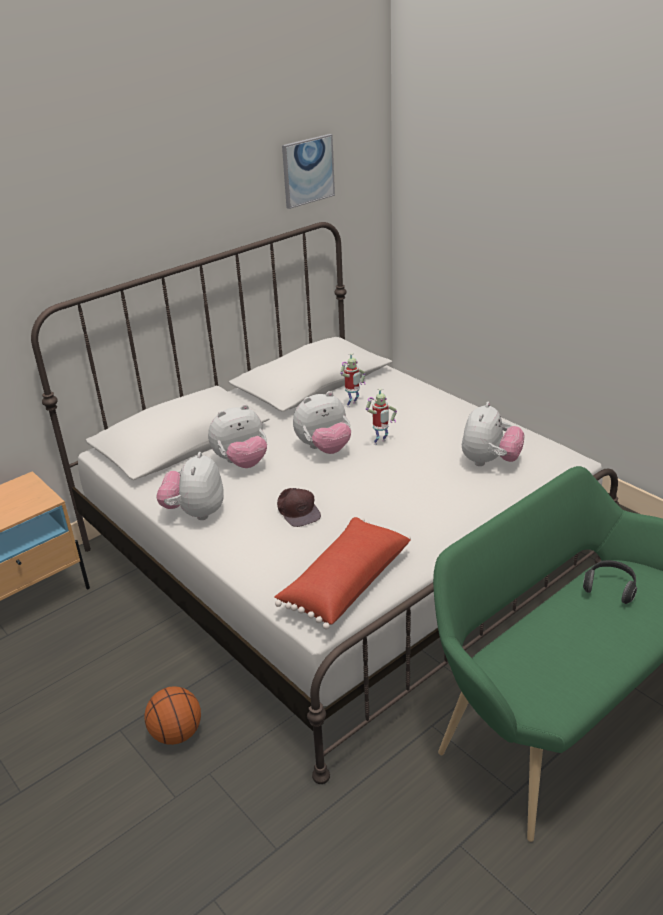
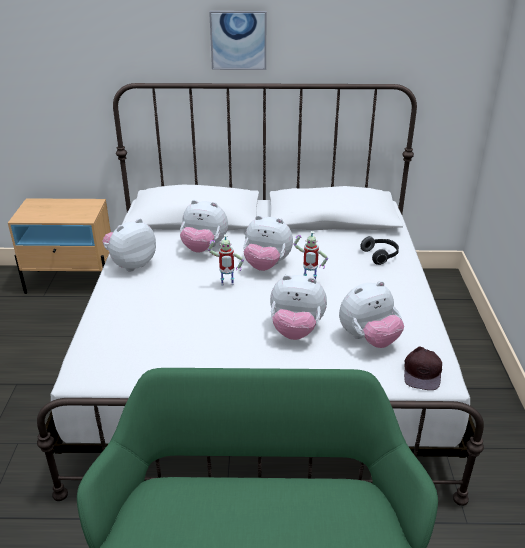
camera: 40 degrees right, 0 degrees up
basketball [145,686,201,745] -> none
red pillow [274,517,411,629] -> none
brown cap [277,488,321,527] -> brown cap moved to [404,347,442,390]
picture [282,134,335,209] -> picture moved to [209,11,266,70]
toy robot [340,353,366,407] -> toy robot moved to [208,234,244,286]
headphones [583,560,637,604] -> headphones moved to [360,236,399,265]
none -> plush toy [270,275,327,340]

